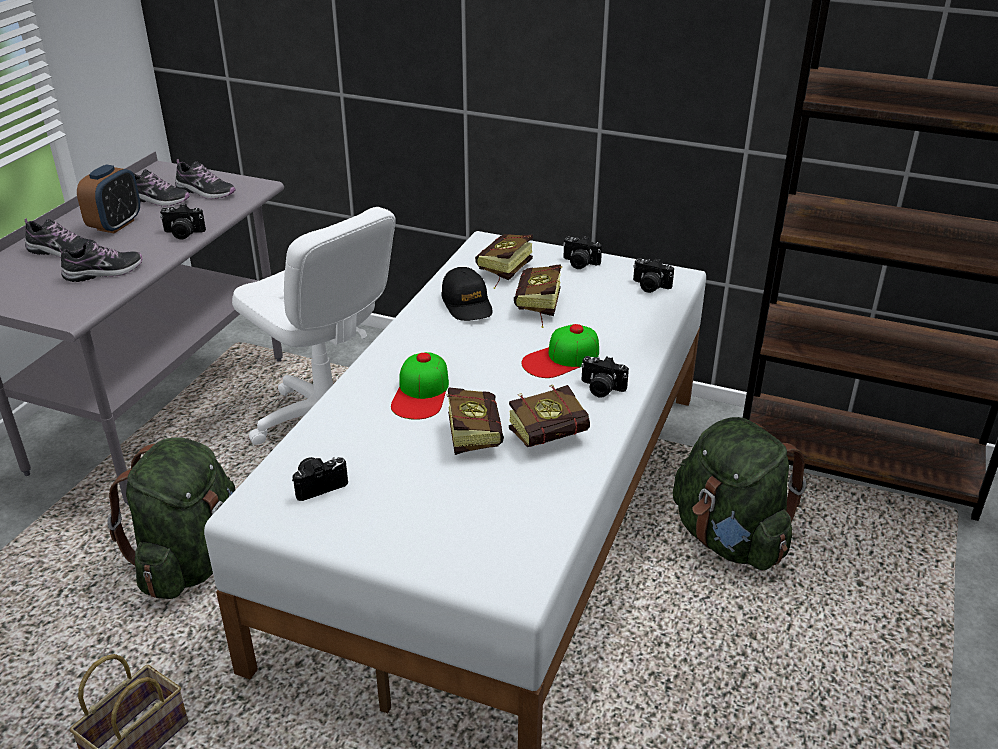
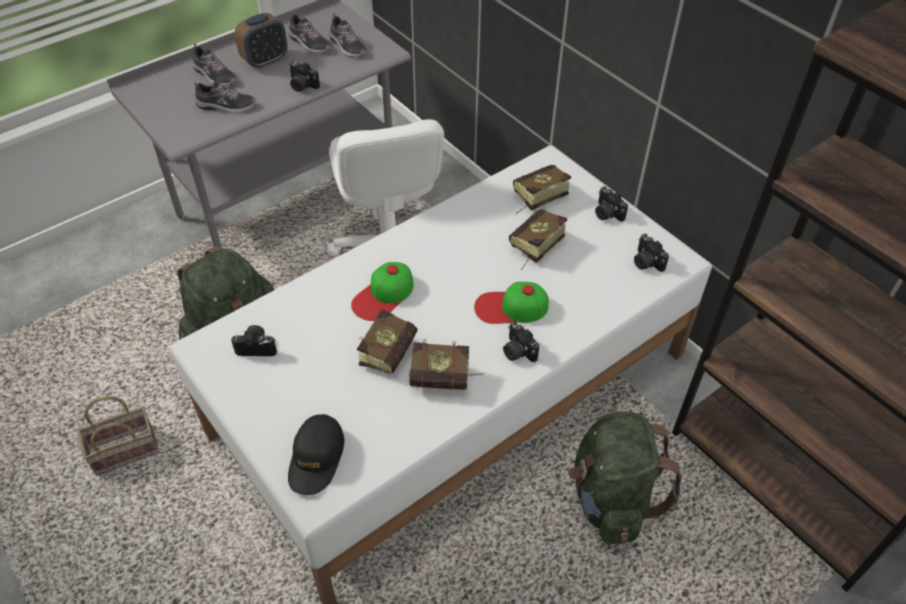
camera: 30 degrees right, 15 degrees up
black cap [441,267,493,321] -> black cap moved to [288,414,344,495]

